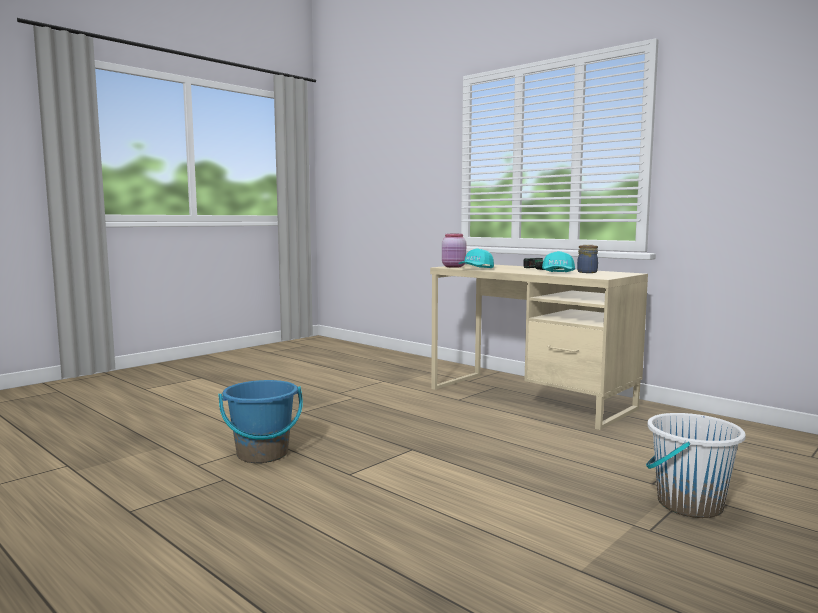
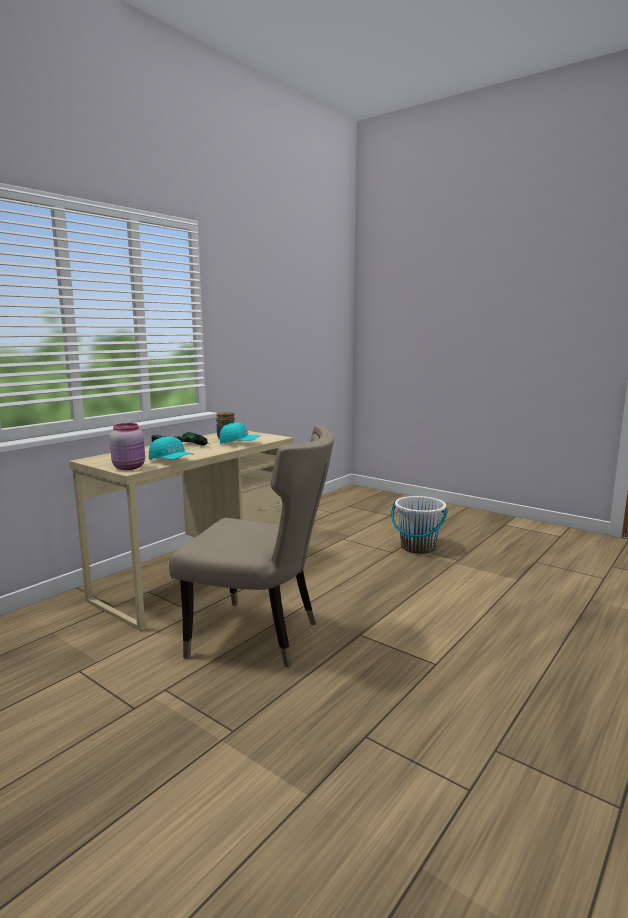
camera: 95 degrees left, 5 degrees up
blue bucket [218,380,303,463] -> none
none -> beige chair [169,425,334,668]

